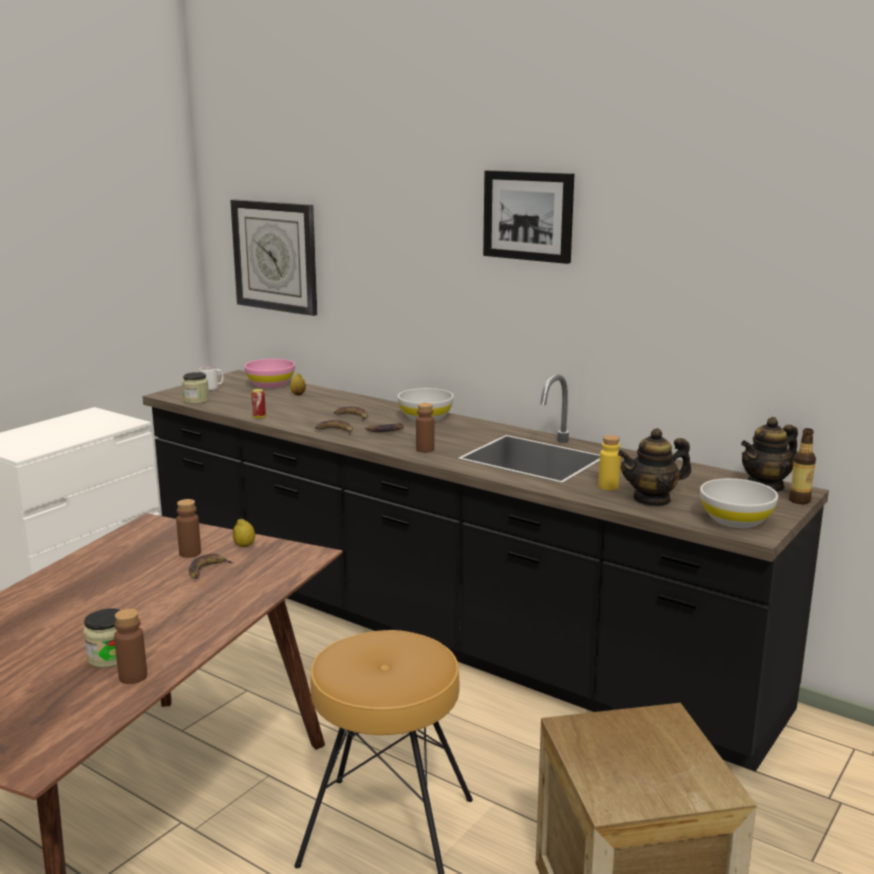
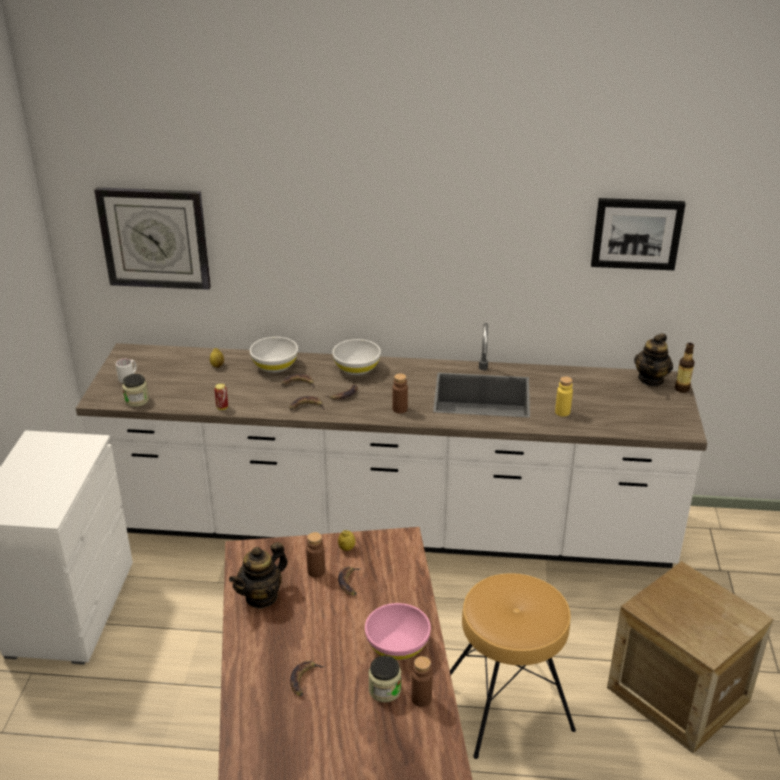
camera: 30 degrees left, 15 degrees up
black counter [142,370,829,772] -> white counter [76,323,707,568]
pink bowl [244,359,295,388] -> pink bowl moved to [365,603,431,660]
picture [483,170,574,264] -> picture moved to [591,198,685,270]
teapot [618,428,691,507] -> teapot moved to [229,542,288,609]
white bowl [700,478,778,528] -> white bowl moved to [250,337,298,373]
none -> banana [290,660,324,697]

